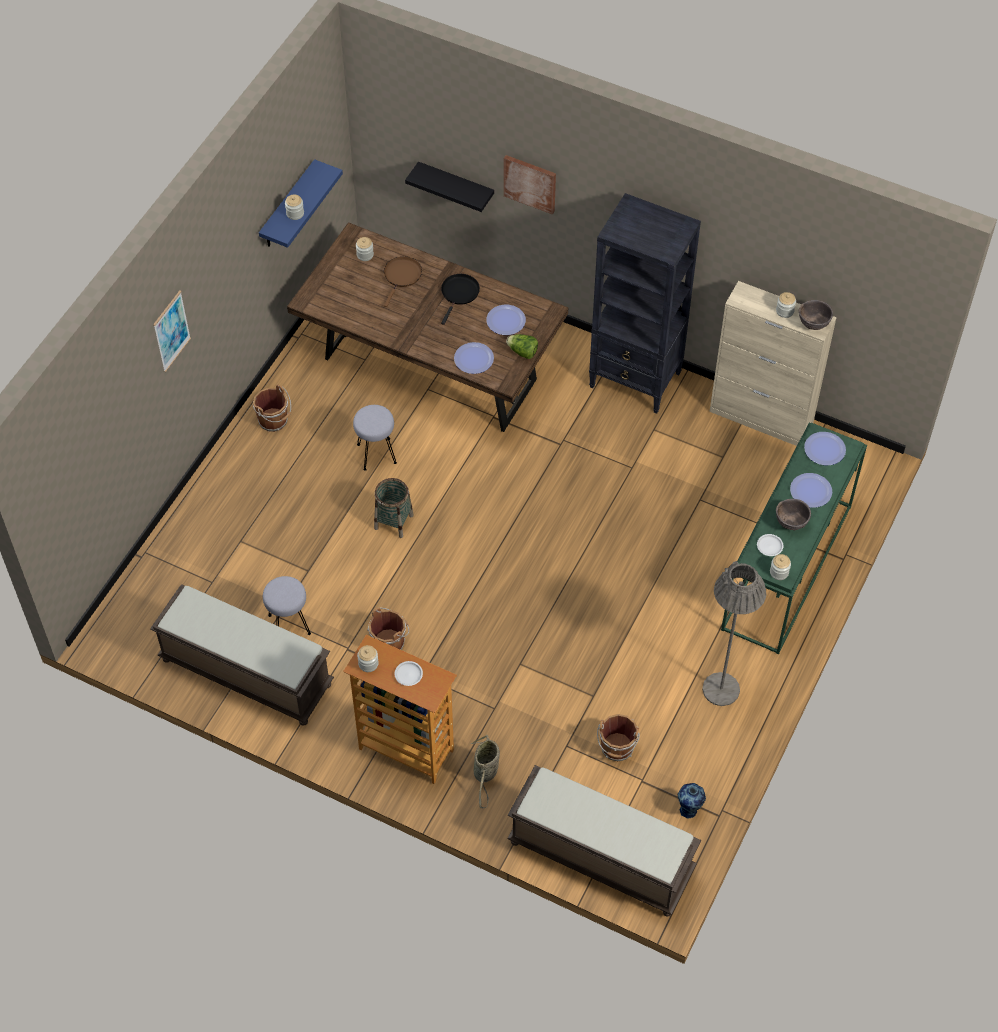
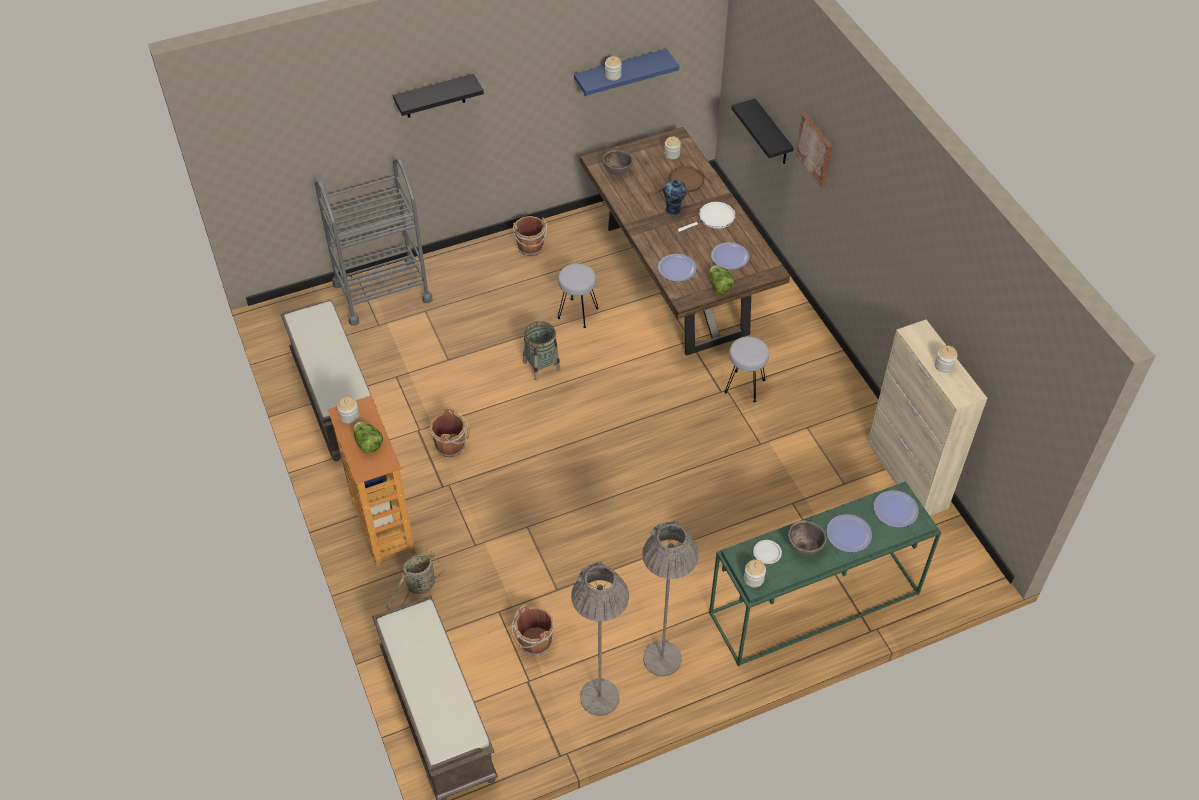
camera: 40 degrees right, 5 degrees down
picture [153,290,191,372] -> black shelf [393,74,484,118]
grey stool [263,576,311,635] -> grey stool moved to [725,336,769,403]
white plate [395,661,423,686] -> lettuce [353,422,383,453]
black frying pan [441,274,480,325] -> white frying pan [677,201,736,232]
black bookcase [589,193,701,414] -> none
vase [678,783,706,819] -> vase moved to [663,179,687,215]
brown bowl [799,300,833,330] -> brown bowl moved to [603,150,633,175]
none -> grey cart [315,158,432,326]
none -> grey floor lamp [571,561,629,716]

